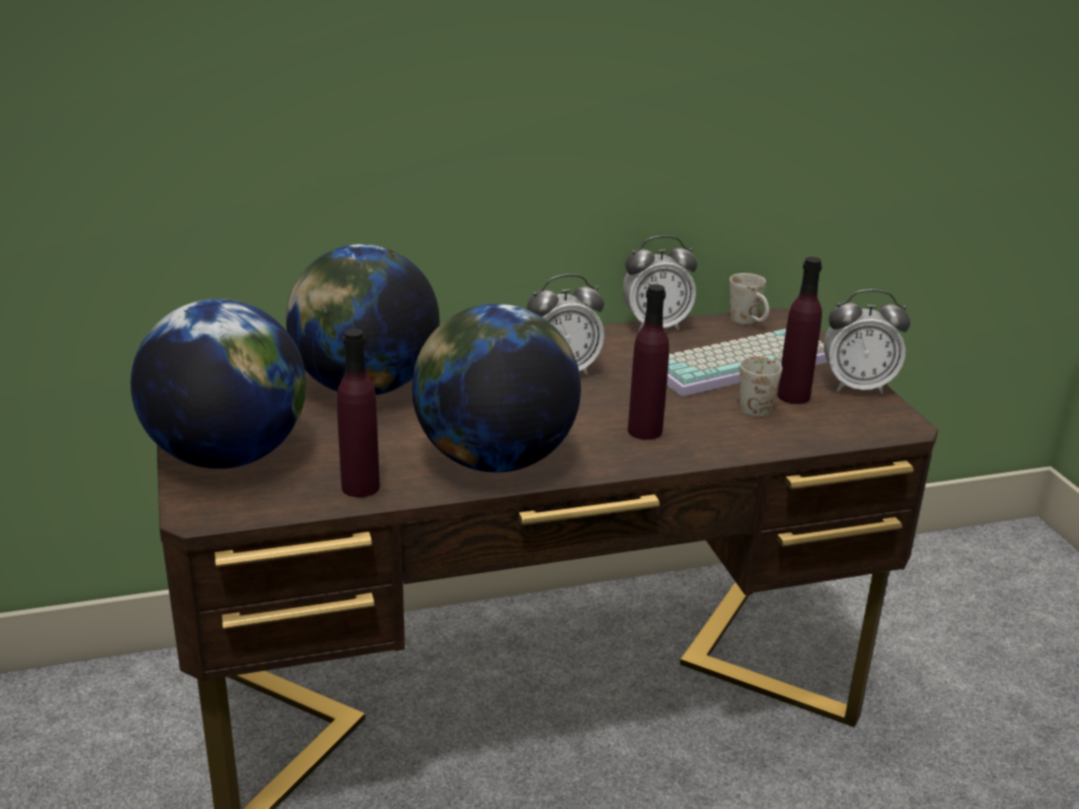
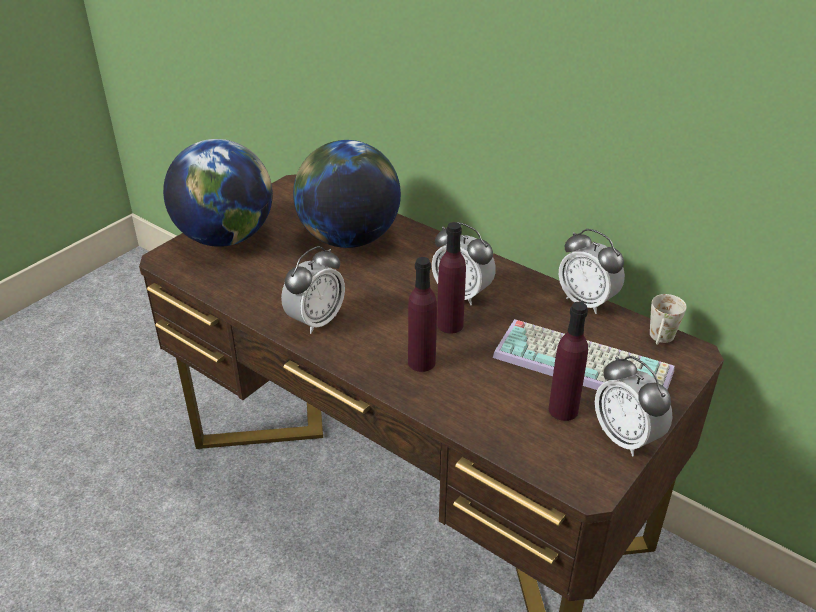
camera: 55 degrees right, 10 degrees up
purple bottle [337,329,380,497] -> purple bottle moved to [437,222,466,333]
globe [412,304,581,472] -> alarm clock [281,246,345,334]
white mug [740,356,782,417] -> none

